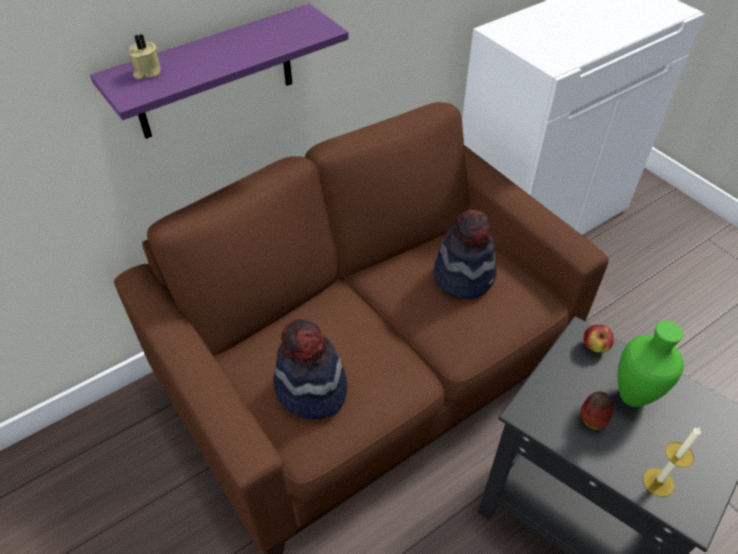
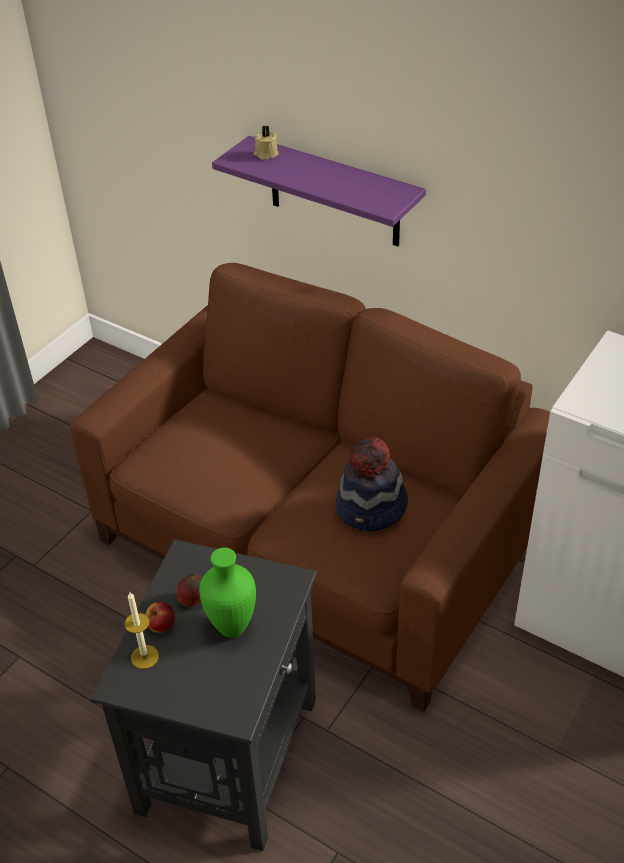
camera: 70 degrees right, 5 degrees down
hat [273,319,348,419] -> none
apple [584,325,614,353] -> apple moved to [145,602,175,633]

